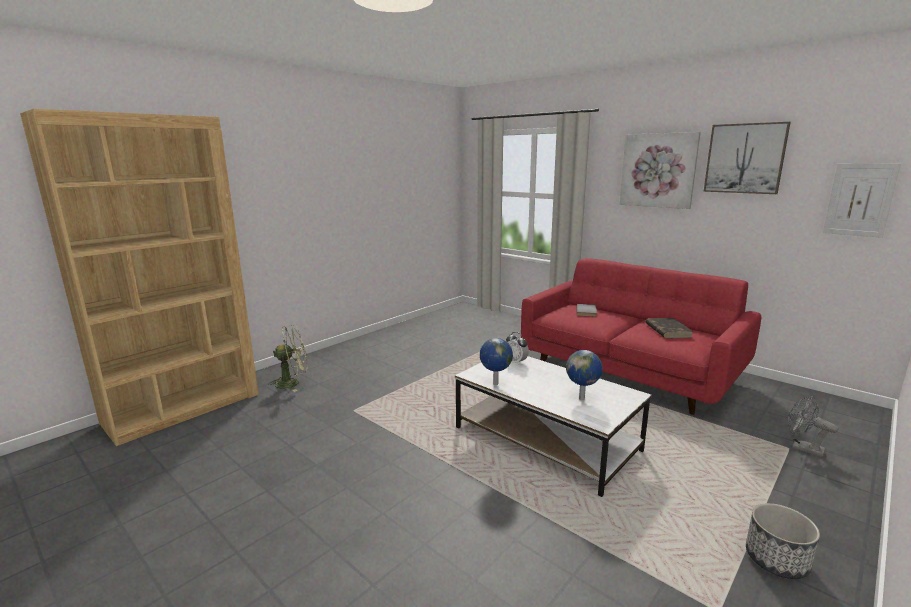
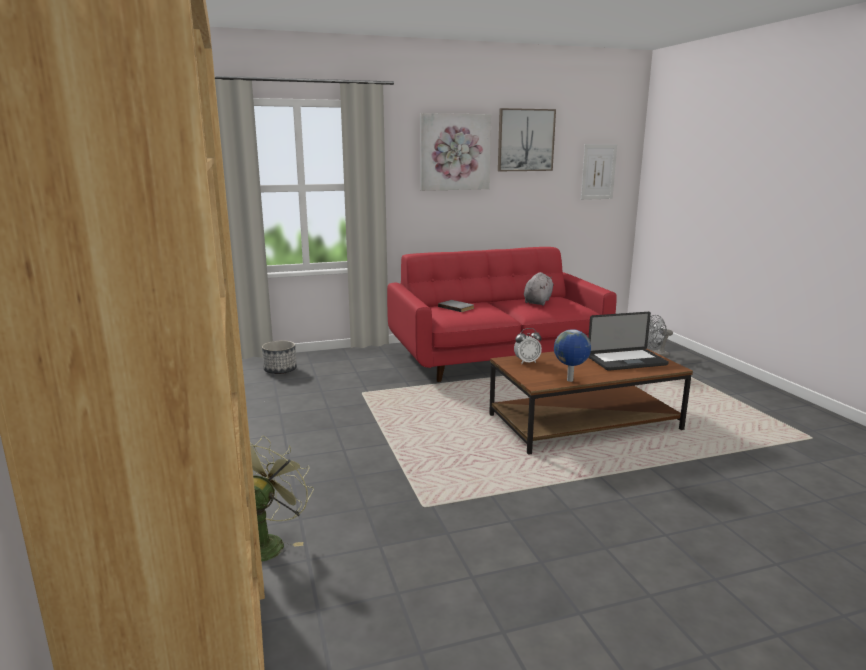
camera: 60 degrees left, 0 degrees up
white coffee table [455,356,651,497] -> brown coffee table [489,349,693,455]
globe [566,350,603,400] -> laptop [588,312,669,371]
brown book [646,318,693,339] -> grey plush toy [524,272,554,305]
planter [746,503,820,579] -> planter moved to [262,341,297,374]

